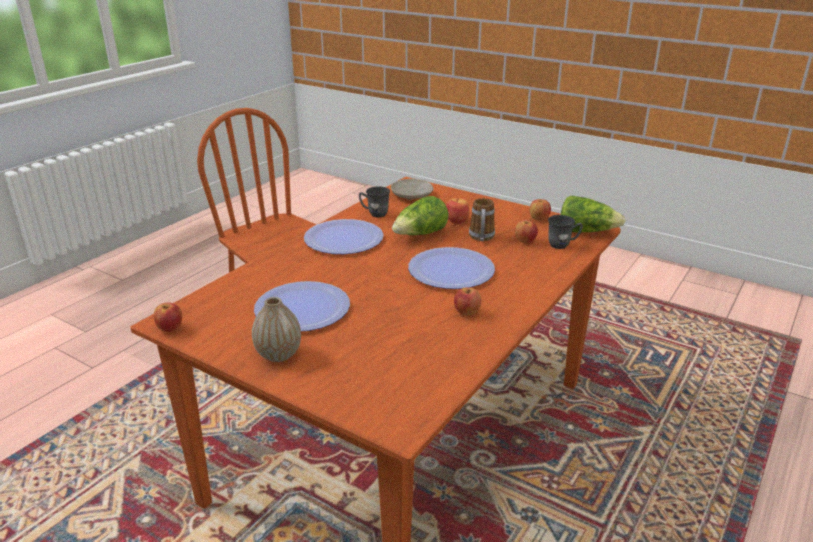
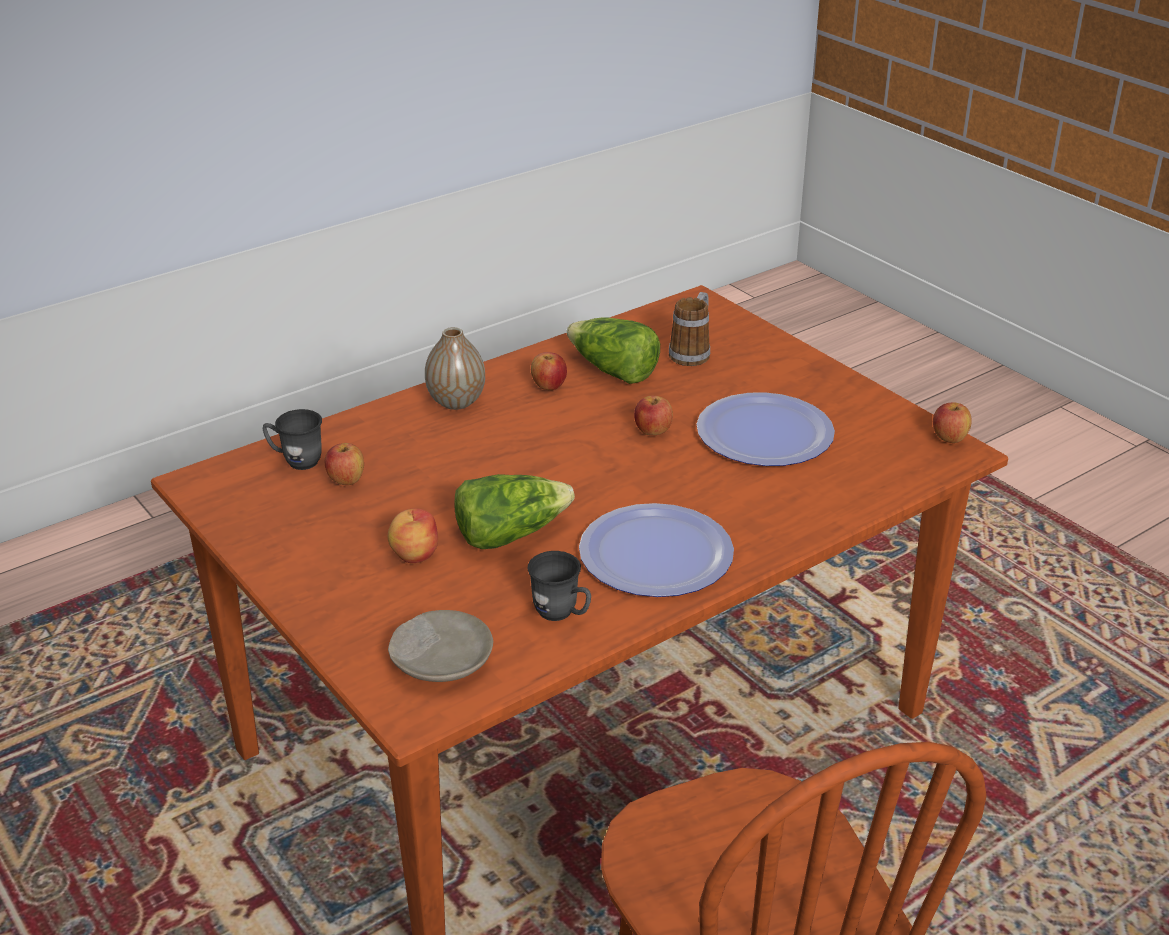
camera: 160 degrees left, 5 degrees up
vase [252,297,301,362] -> vase moved to [425,327,485,410]
plate [408,247,495,289] -> none
mug [469,198,495,241] -> mug moved to [669,292,710,366]
apple [529,199,551,220] -> apple moved to [634,396,673,435]
lettuce [561,195,626,233] -> lettuce moved to [566,318,660,384]

